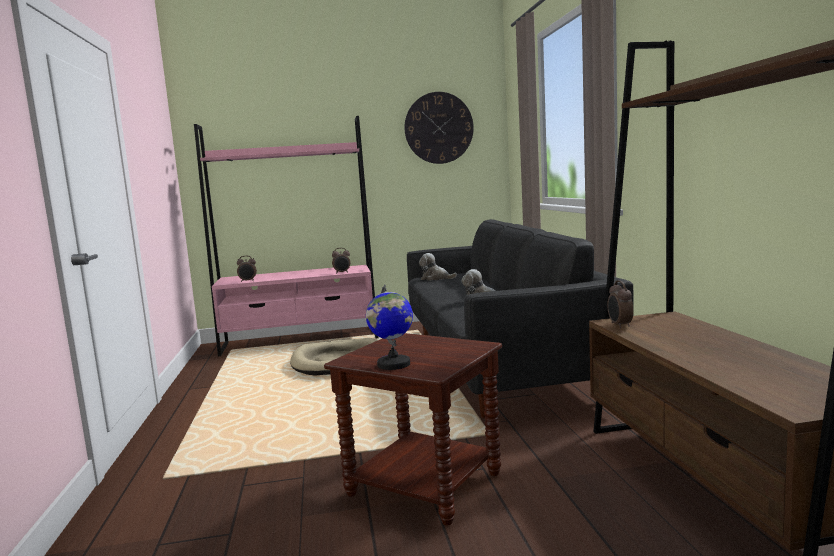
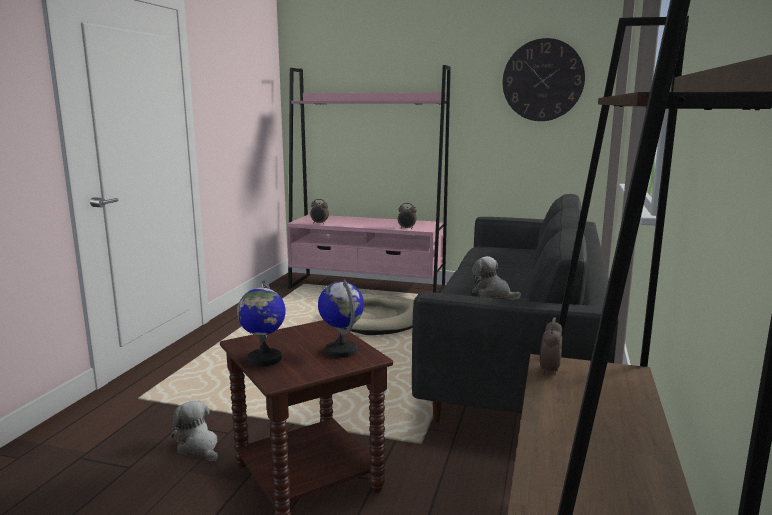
camera: 25 degrees right, 5 degrees up
plush toy [419,253,457,281] -> plush toy moved to [171,401,218,461]
none -> globe [318,280,364,358]

